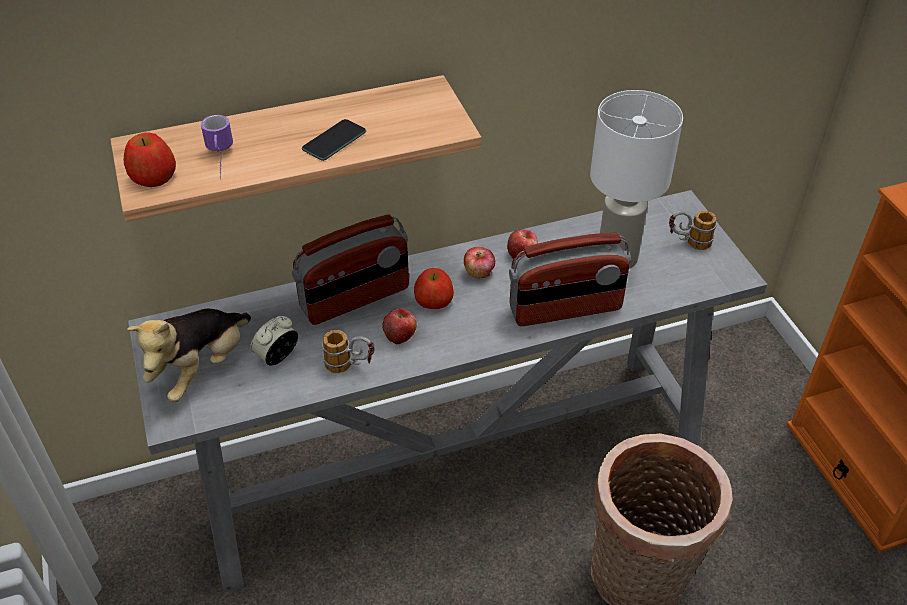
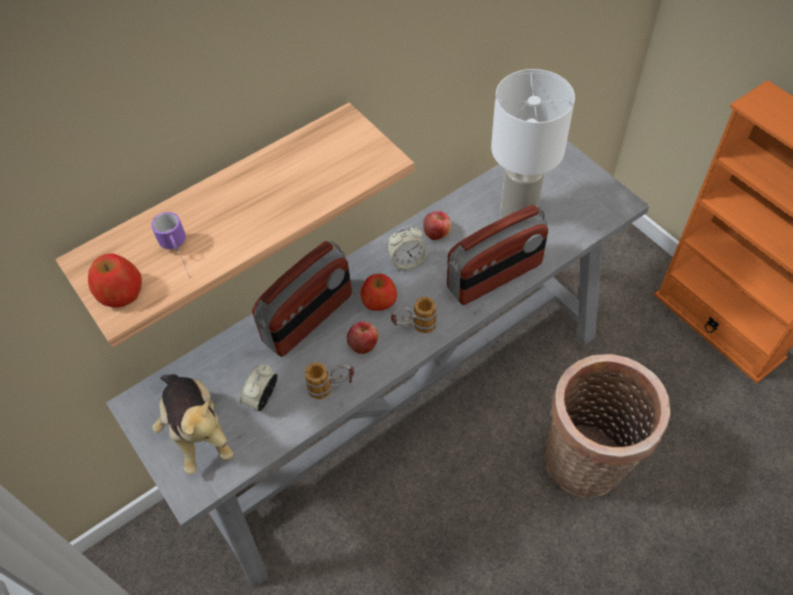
camera: 15 degrees left, 10 degrees up
plush toy [127,309,251,402] -> plush toy turned 45 degrees counterclockwise [152,374,233,475]
phone [302,119,366,161] -> none
apple [464,247,495,279] -> alarm clock [387,225,428,270]
mug [669,210,716,250] -> mug moved to [391,297,438,333]

